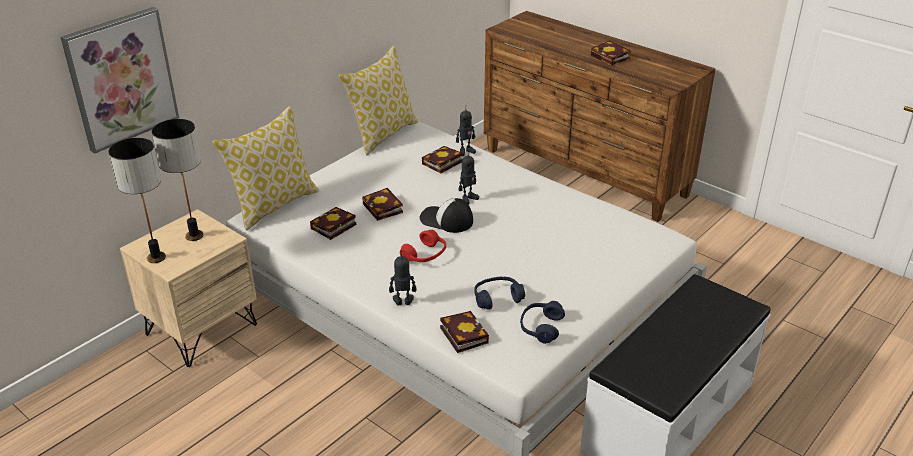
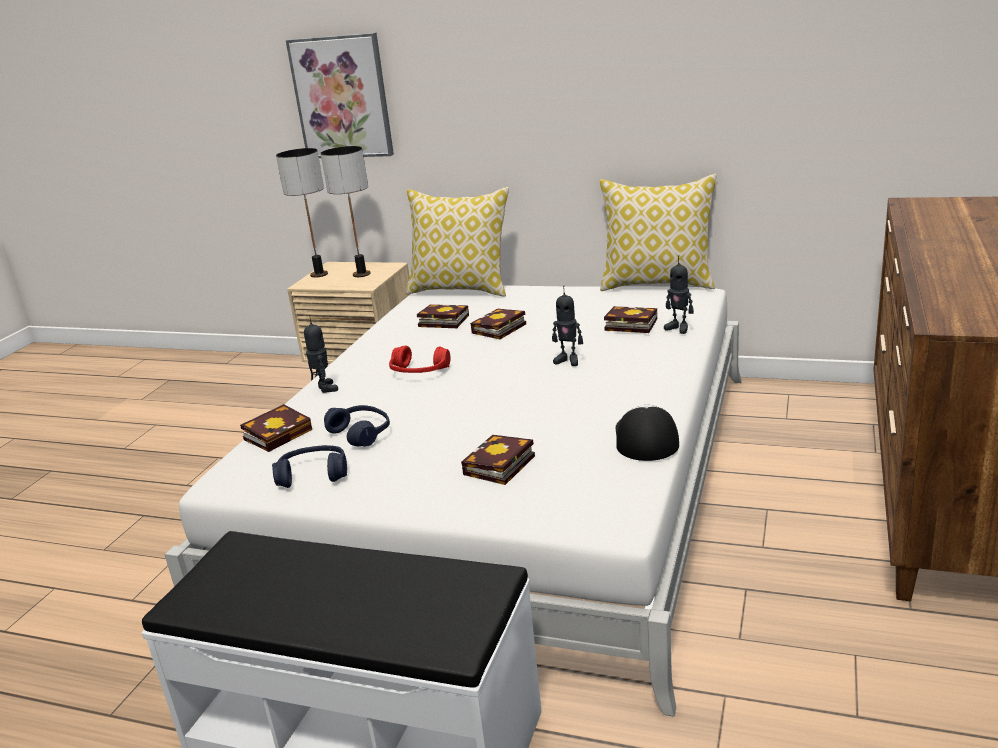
camera: 70 degrees right, 10 degrees down
cap [420,198,473,233] -> cap moved to [616,405,679,461]
book [590,41,631,66] -> book moved to [461,435,535,485]

